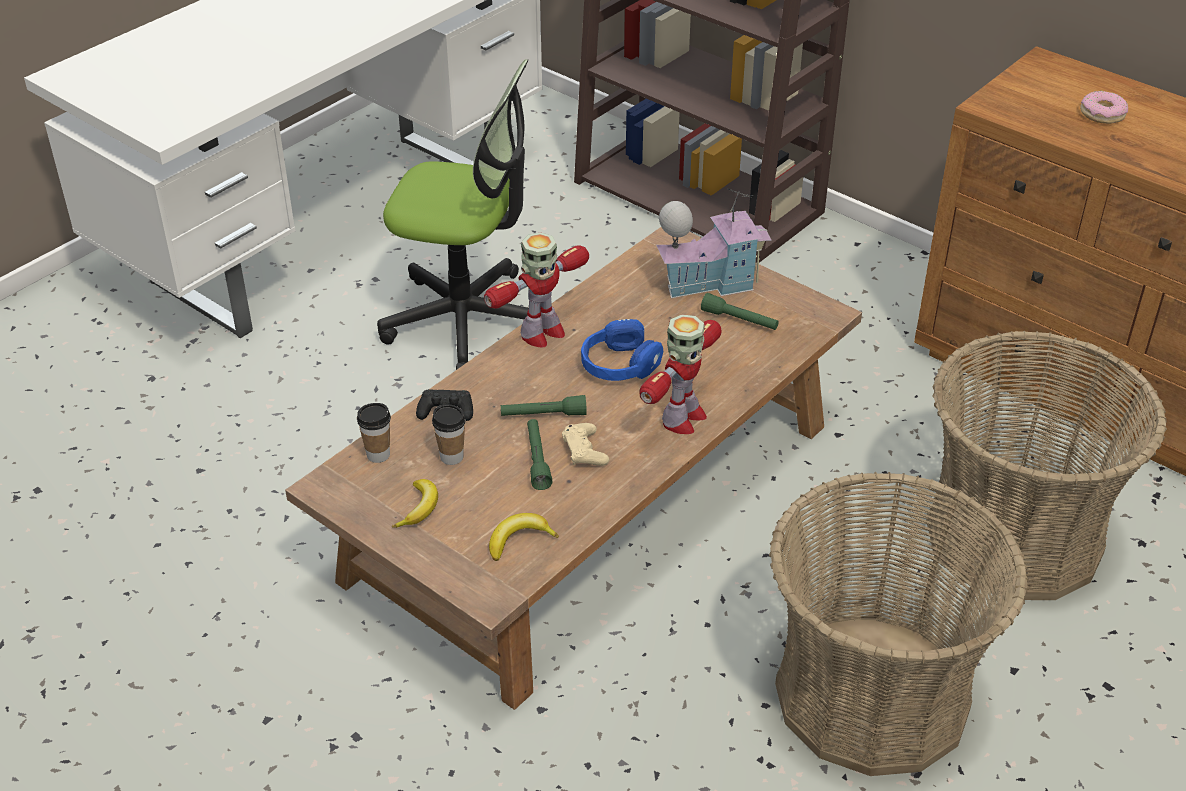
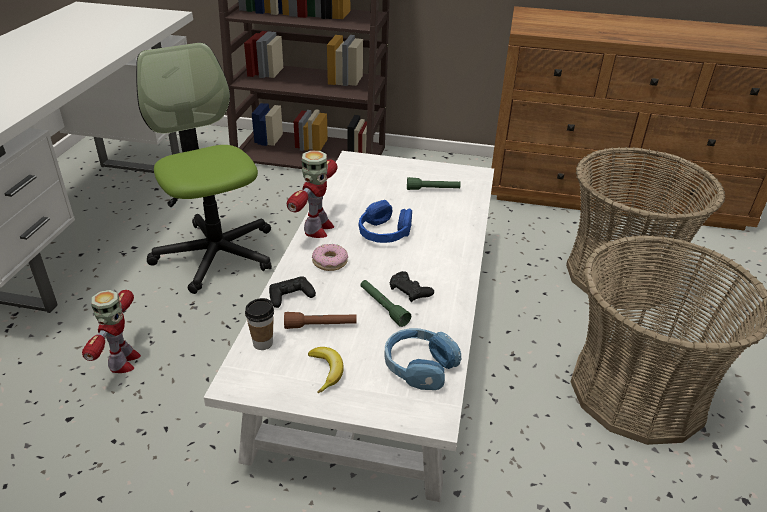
camera: 30 degrees left, 5 degrees down
brown coffee table [285,227,862,710] -> white coffee table [204,151,494,502]
office chair [377,59,529,370] -> office chair turned 105 degrees counterclockwise [136,43,272,294]
cup [432,404,466,465] -> brown flashlight [284,312,357,329]
banana [489,513,559,561] -> blue headphones [385,328,461,390]
green flashlight [501,395,587,416] -> none
beige game controller [562,423,609,466] -> black game controller [390,271,434,302]
toy robot [639,315,722,434] -> toy robot moved to [82,290,141,373]
toy house [656,189,772,298] -> none
donut [1080,91,1128,124] -> donut moved to [312,244,348,271]

